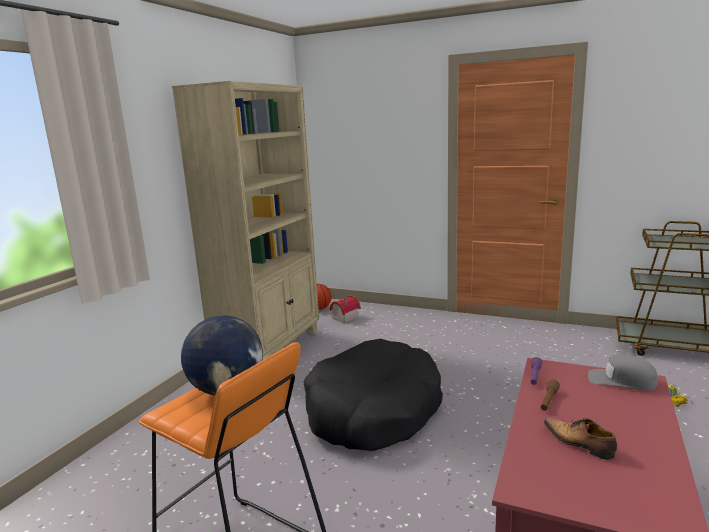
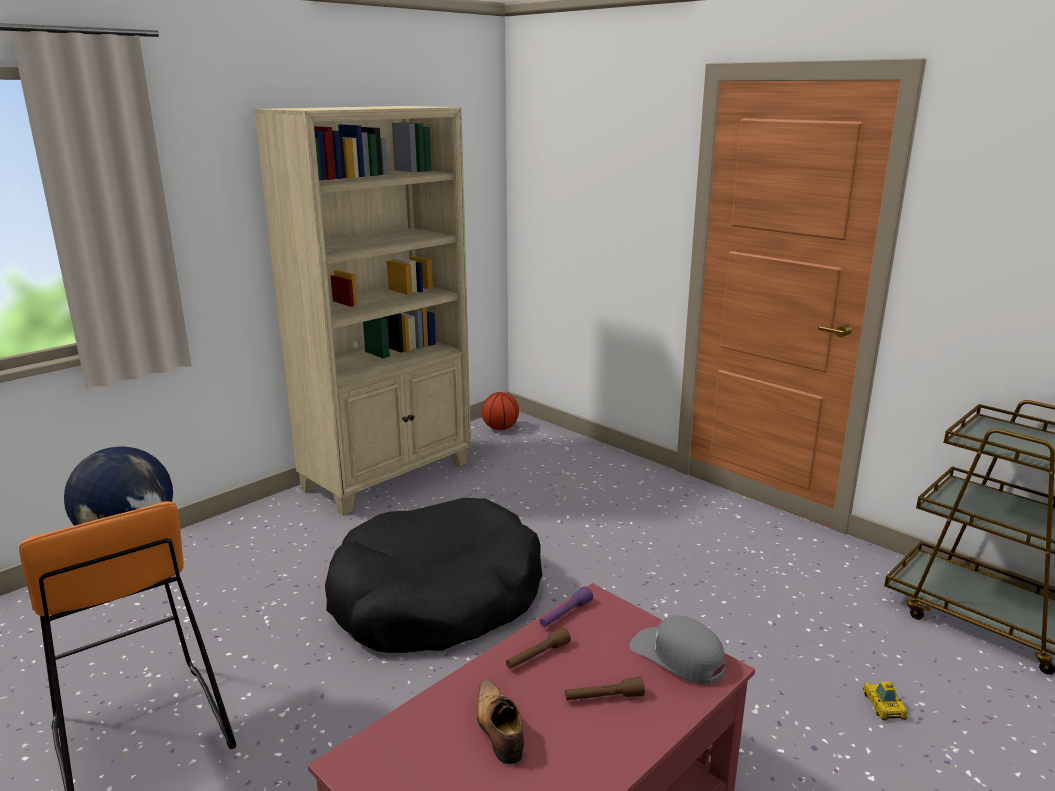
camera: 20 degrees right, 5 degrees up
toy house [329,296,361,323] -> none
none -> brown flashlight [565,677,645,700]

